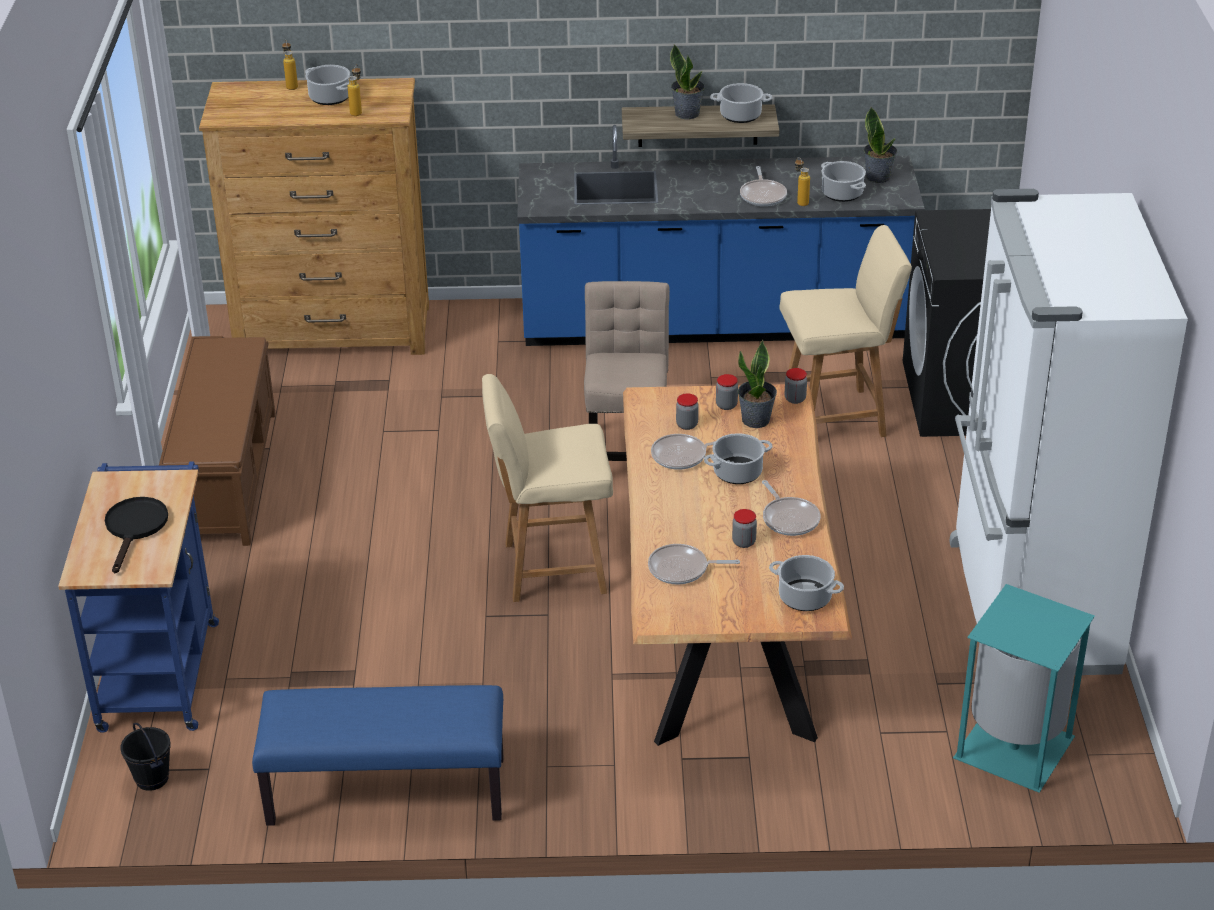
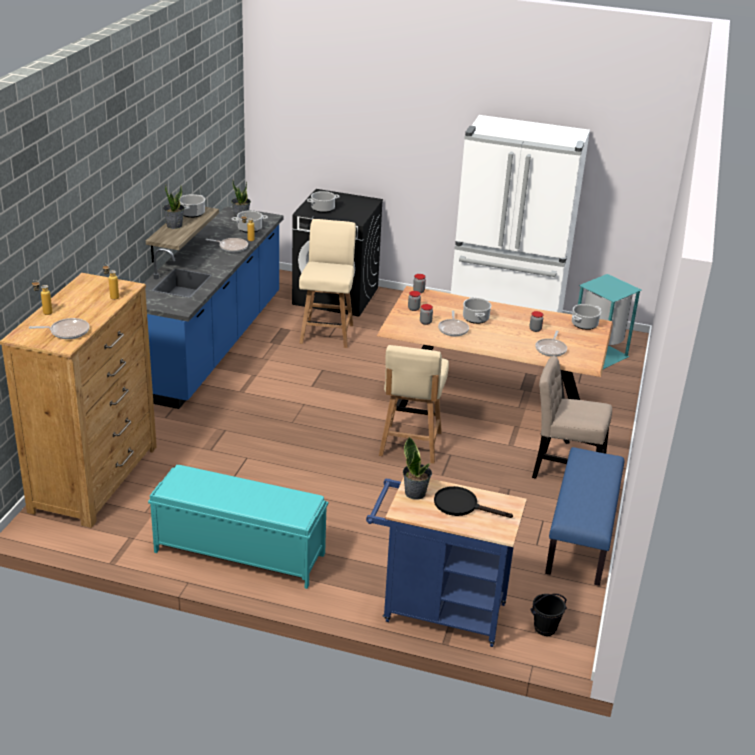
camera: 75 degrees left, 5 degrees down
brown bench [159,336,275,546] -> turquoise bench [148,465,328,589]
cooking pot [305,65,350,105] -> cooking pot moved to [307,191,340,213]
beige chair [584,281,670,461] -> beige chair moved to [532,356,612,479]
potted plant [738,340,777,428] -> potted plant moved to [403,437,432,500]
frying pan [762,480,820,536] -> frying pan moved to [29,318,89,339]

